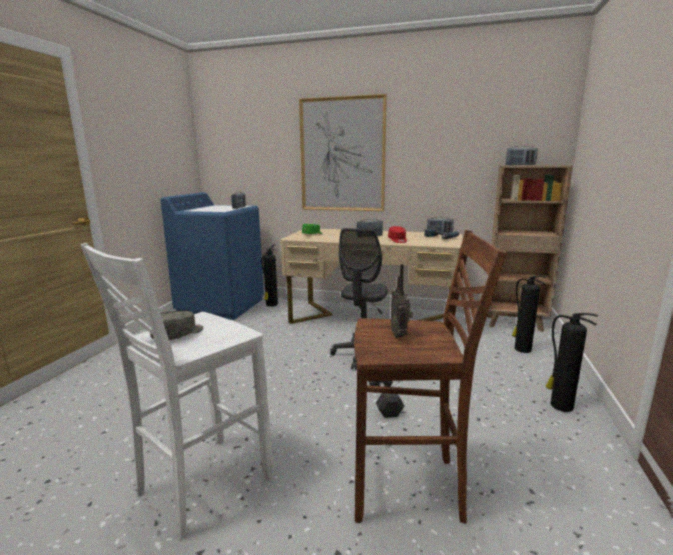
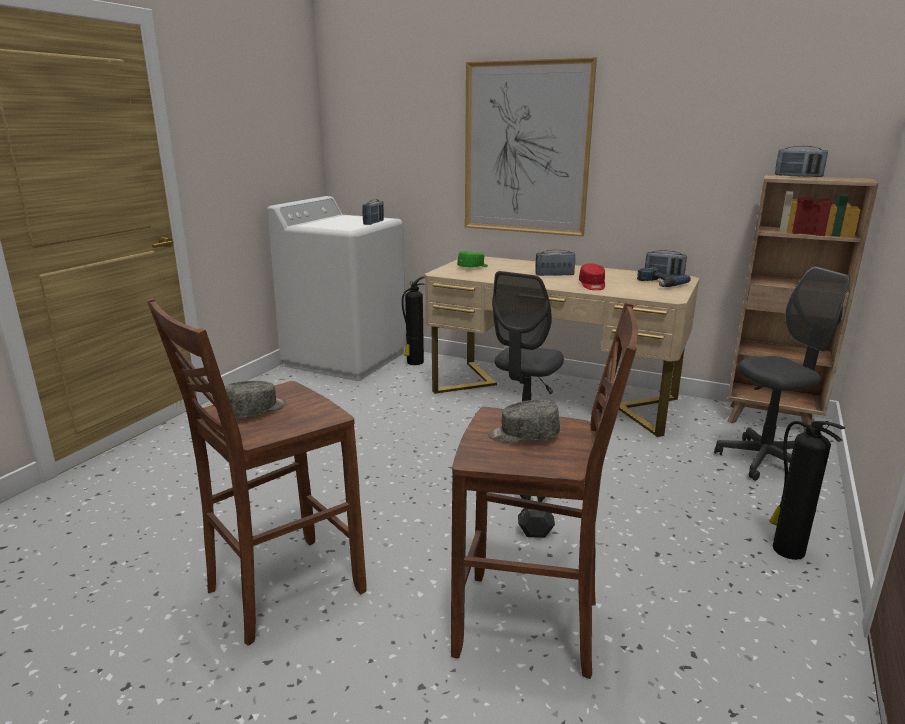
camera: 10 degrees right, 5 degrees up
white stool [81,243,274,540] -> brown stool [147,298,367,646]
blue washing machine [160,193,264,320] -> white washing machine [267,196,406,381]
radio [391,264,413,338] -> grey cap [488,400,560,443]
fire extinguisher [512,276,546,353] -> grey office chair [714,267,850,481]

